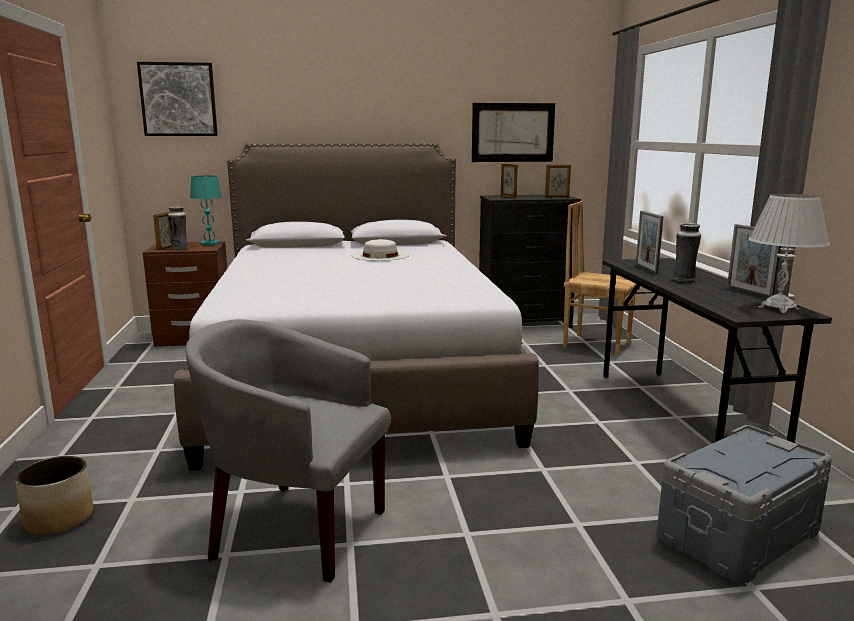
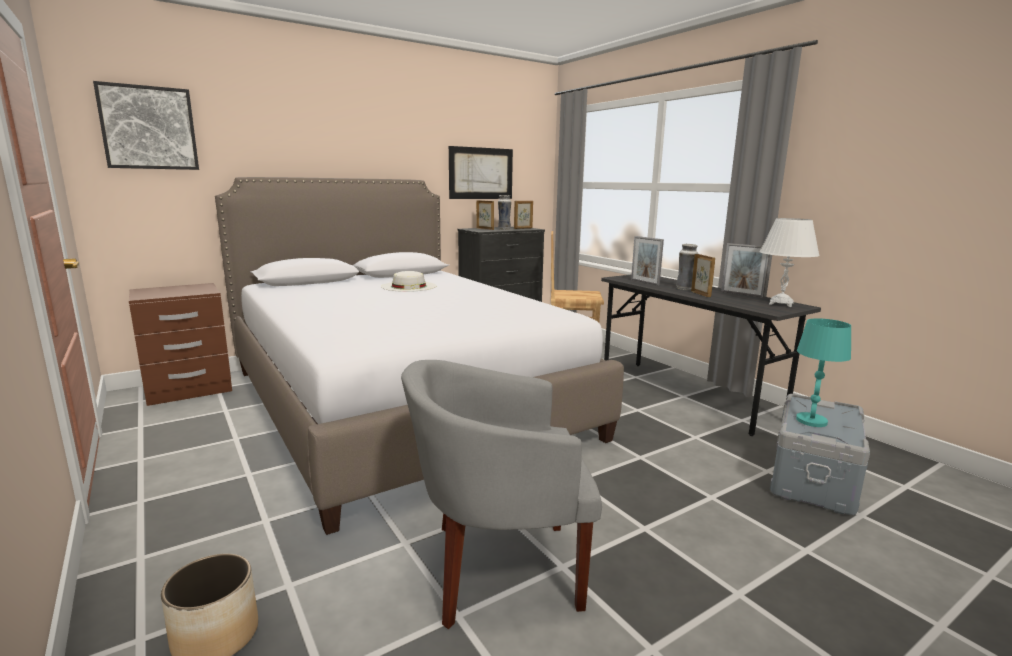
camera: 25 degrees left, 0 degrees up
picture frame [153,212,171,250] -> picture frame moved to [691,254,715,297]
vase [168,207,188,250] -> vase moved to [498,195,511,230]
turquoise table lamp [190,175,222,245] -> turquoise table lamp moved to [796,318,851,427]

